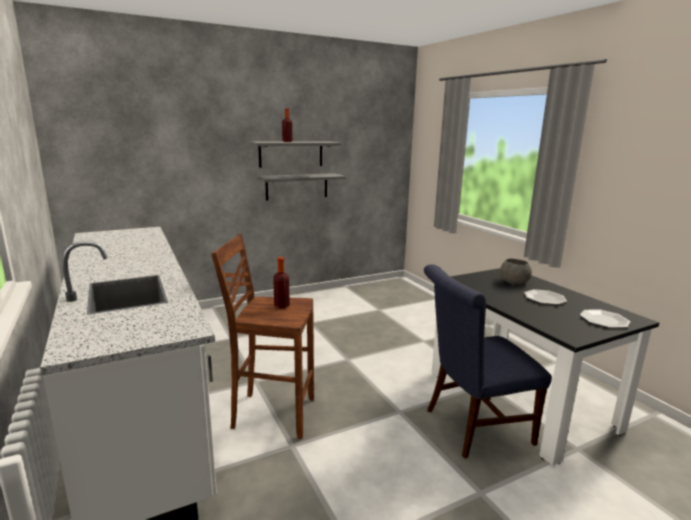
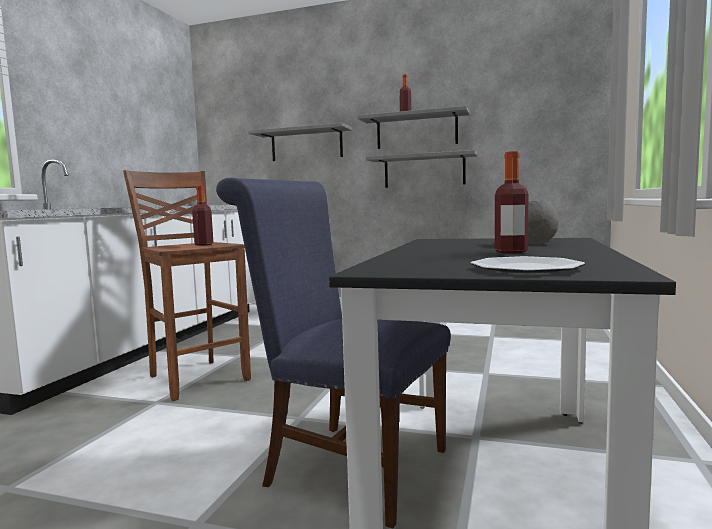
camera: 45 degrees right, 10 degrees down
plate [524,289,567,305] -> bottle [495,151,528,254]
none -> grey shelf [248,123,352,161]

